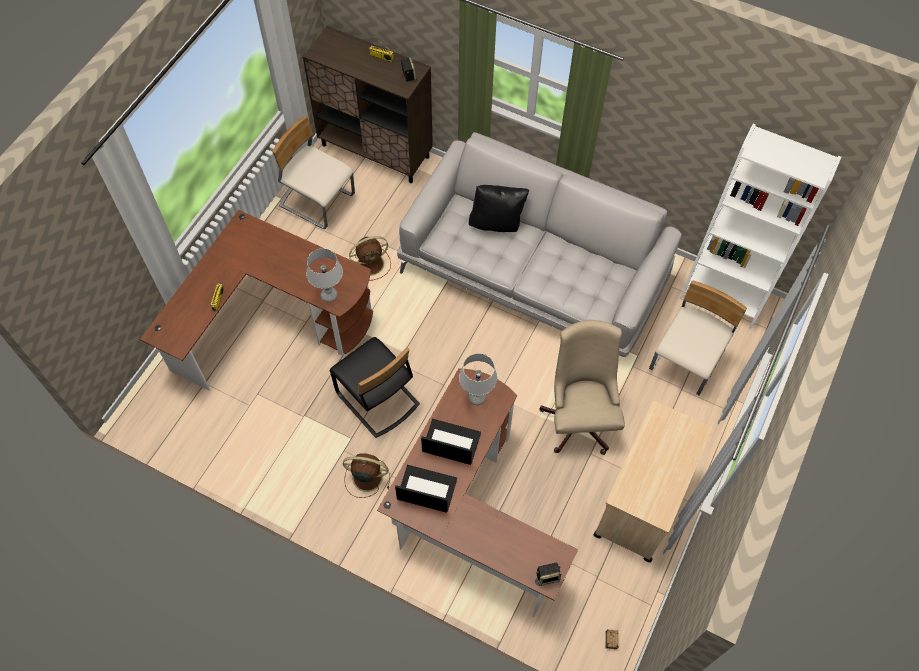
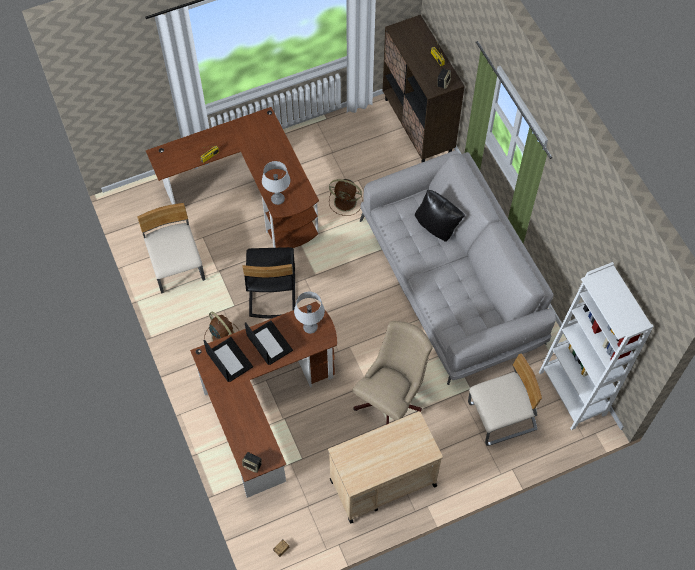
camera: 40 degrees right, 0 degrees up
beige chair [272,115,355,229] -> beige chair moved to [137,203,205,293]

